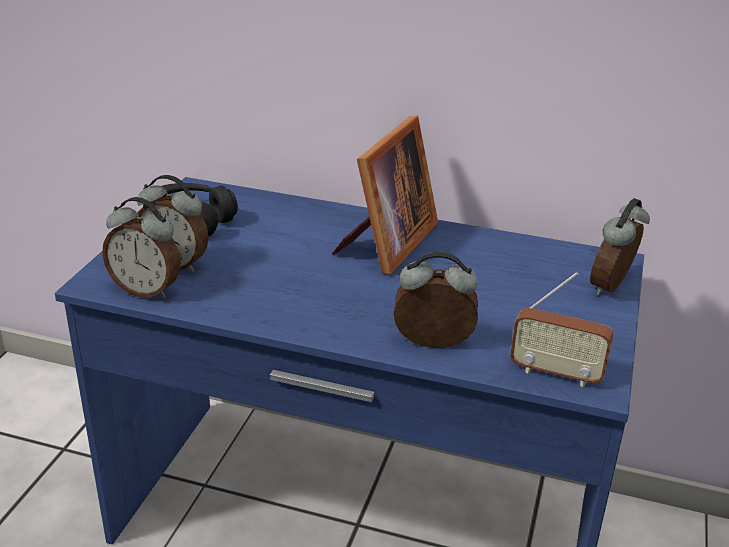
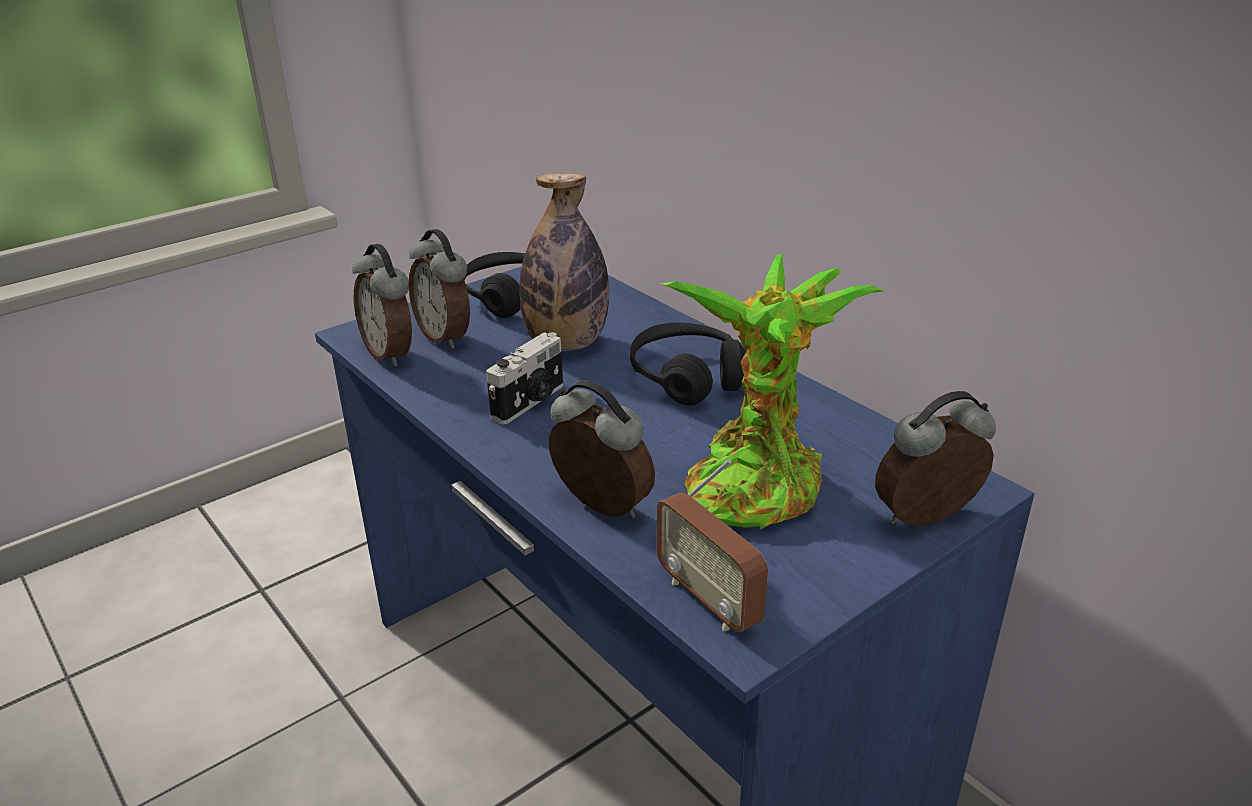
camera: 35 degrees right, 0 degrees up
picture frame [332,116,438,274] -> black headphones [630,322,747,405]
none -> camera [486,332,563,424]
none -> bottle [519,173,609,351]
none -> potted plant [661,254,884,529]

